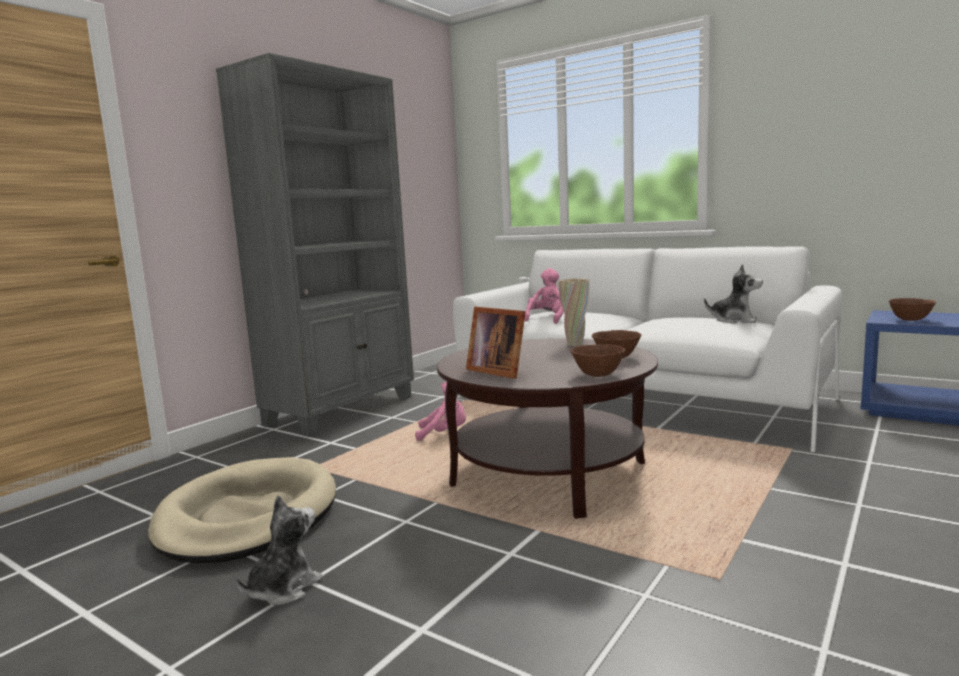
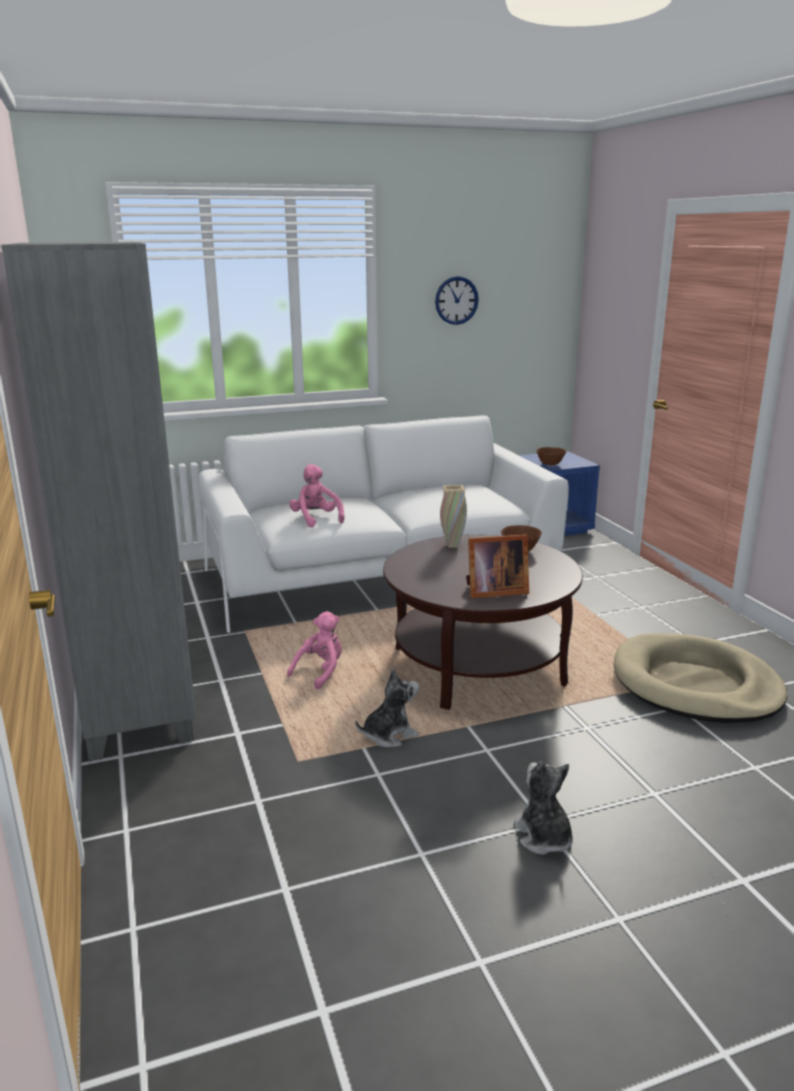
camera: 55 degrees left, 10 degrees up
beige dog bed [148,457,336,563] -> beige dog bed moved to [614,633,787,723]
brown bowl [570,345,625,377] -> none
plush toy [704,264,763,324] -> plush toy moved to [355,669,419,748]
none -> wall clock [435,276,479,325]

